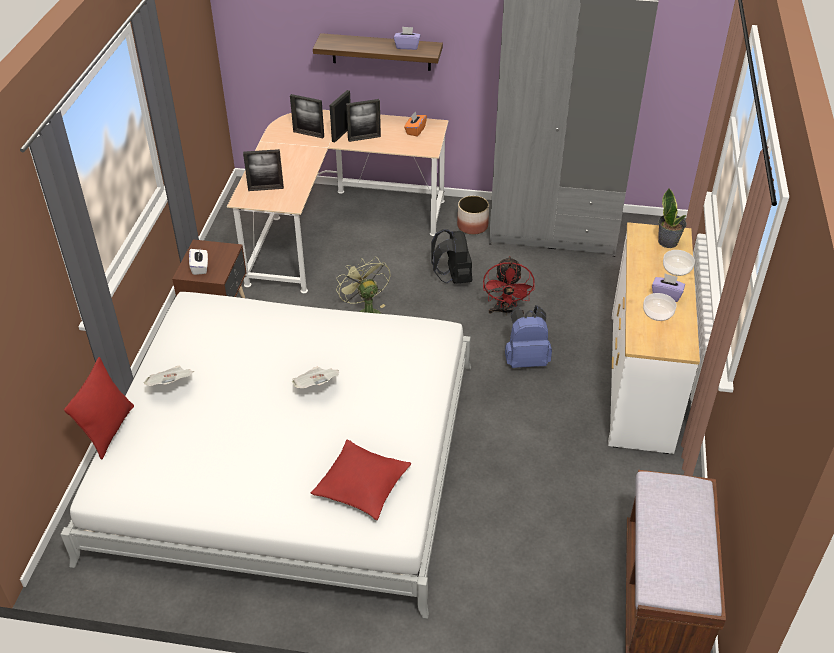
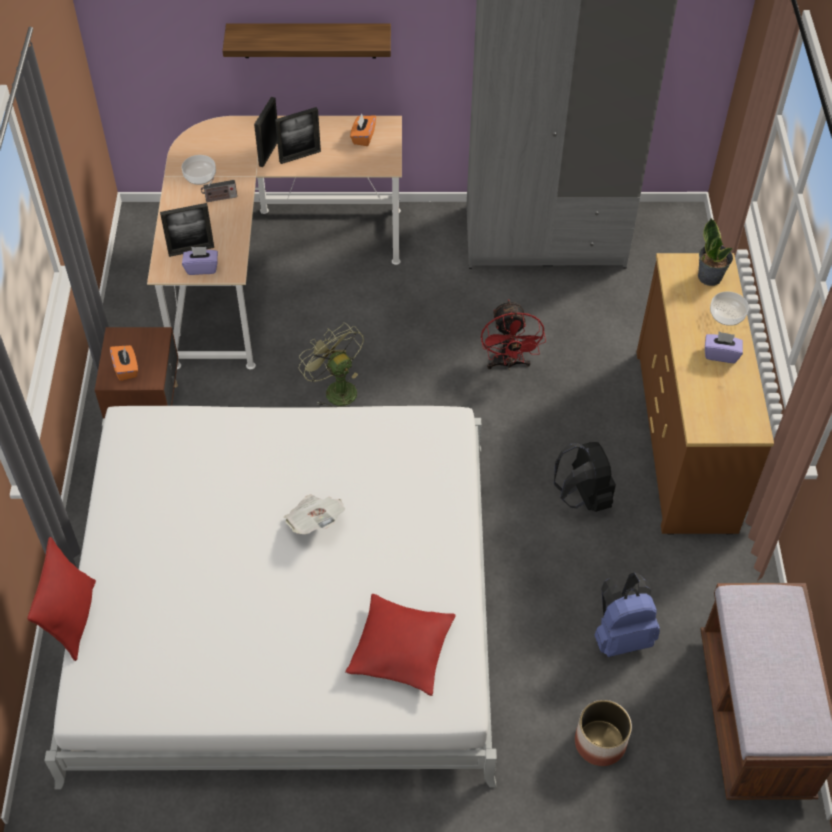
camera: 10 degrees left, 10 degrees up
newspaper [144,366,194,386] -> none
white tissue box [189,249,208,275] -> orange tissue box [110,345,138,381]
picture frame [290,94,324,138] -> none
purple tissue box [394,27,421,50] -> purple tissue box moved to [182,247,218,275]
black backpack [431,229,472,283] -> black backpack moved to [554,442,616,512]
planter [457,196,489,235] -> planter moved to [575,700,632,766]
blue backpack [505,305,552,368] -> blue backpack moved to [594,573,660,657]
white dresser [608,222,700,454] -> brown dresser [636,253,774,535]
bowl [643,293,676,321] -> bowl moved to [182,155,216,185]
none -> radio [201,177,237,202]

